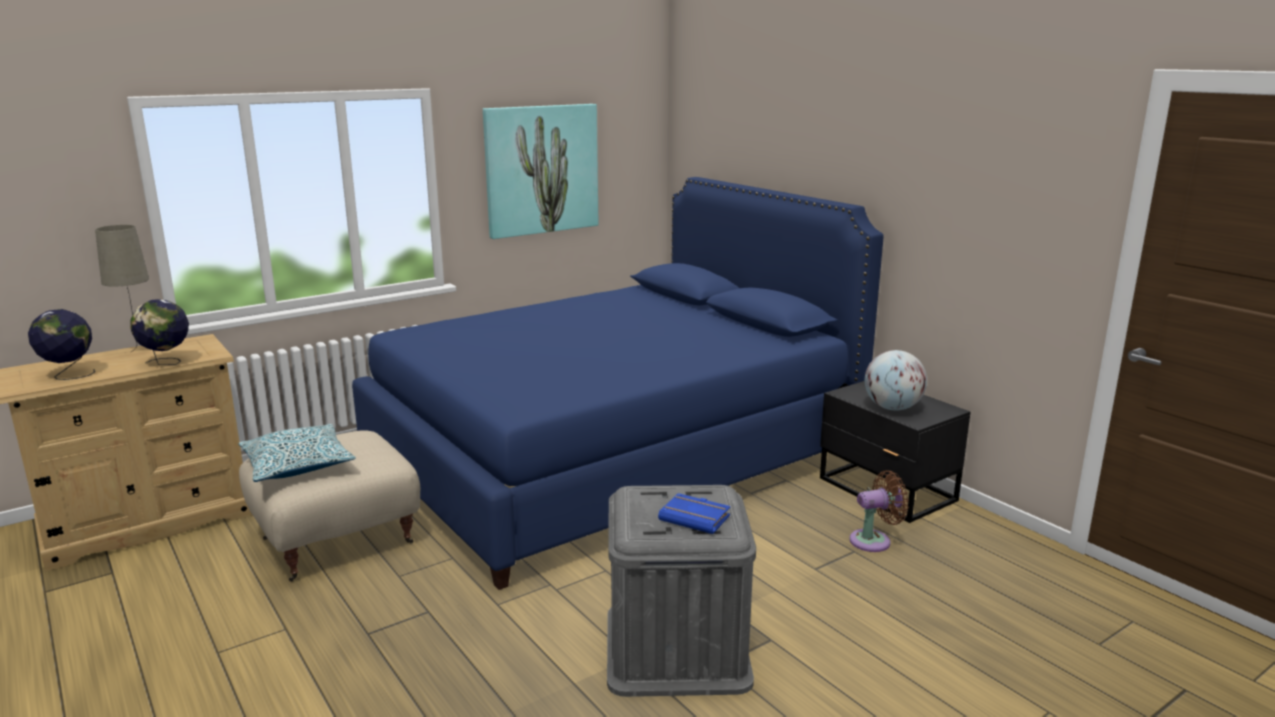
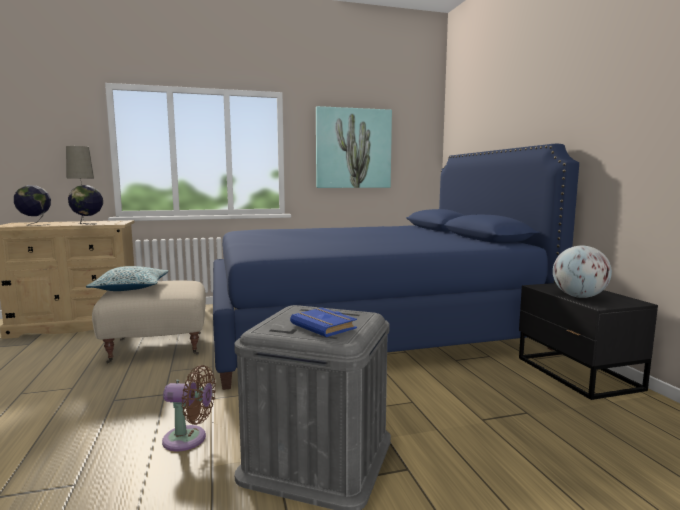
camera: 20 degrees right, 10 degrees down
brown fan [850,470,909,552] -> brown fan moved to [162,365,216,451]

